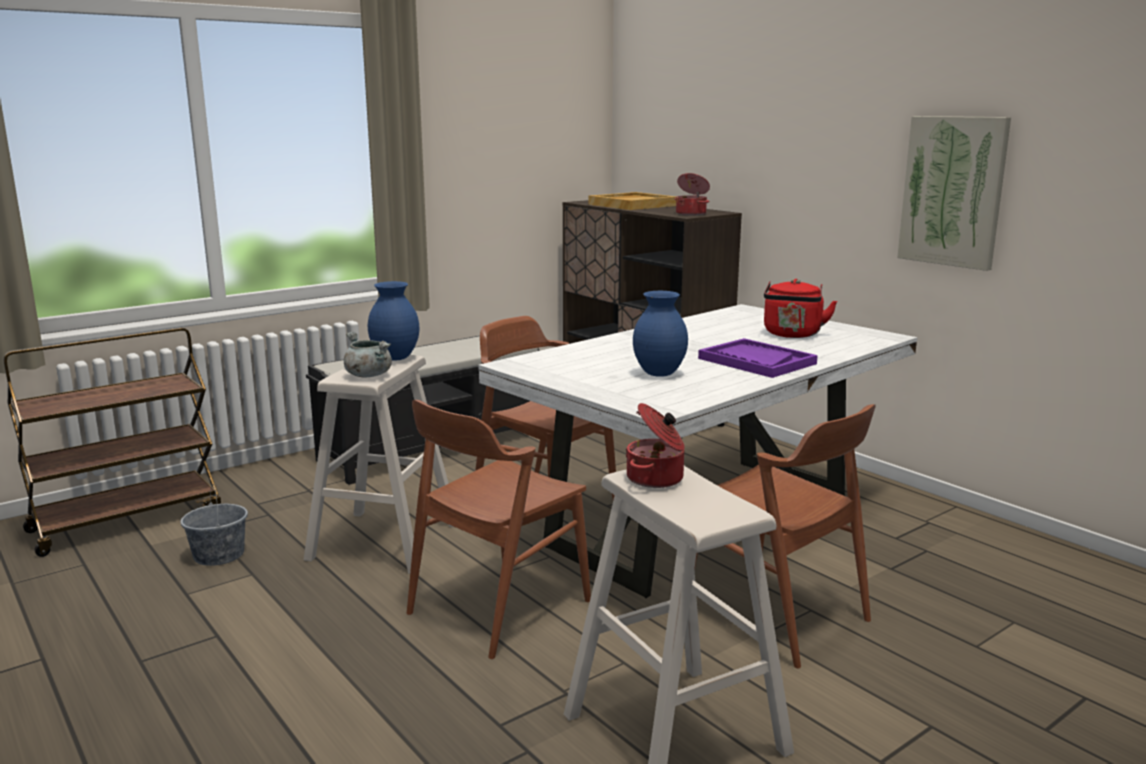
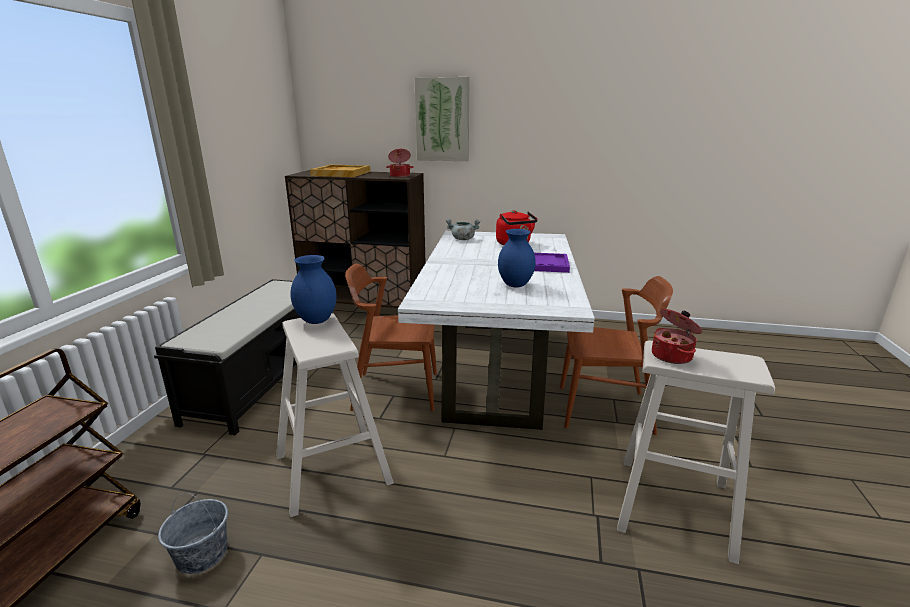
camera: 40 degrees left, 5 degrees up
grey cooking pot [344,332,392,377] -> grey cooking pot moved to [446,219,481,240]
brown chair [407,400,591,659] -> none
picture [897,116,1011,271] -> picture moved to [415,77,469,161]

